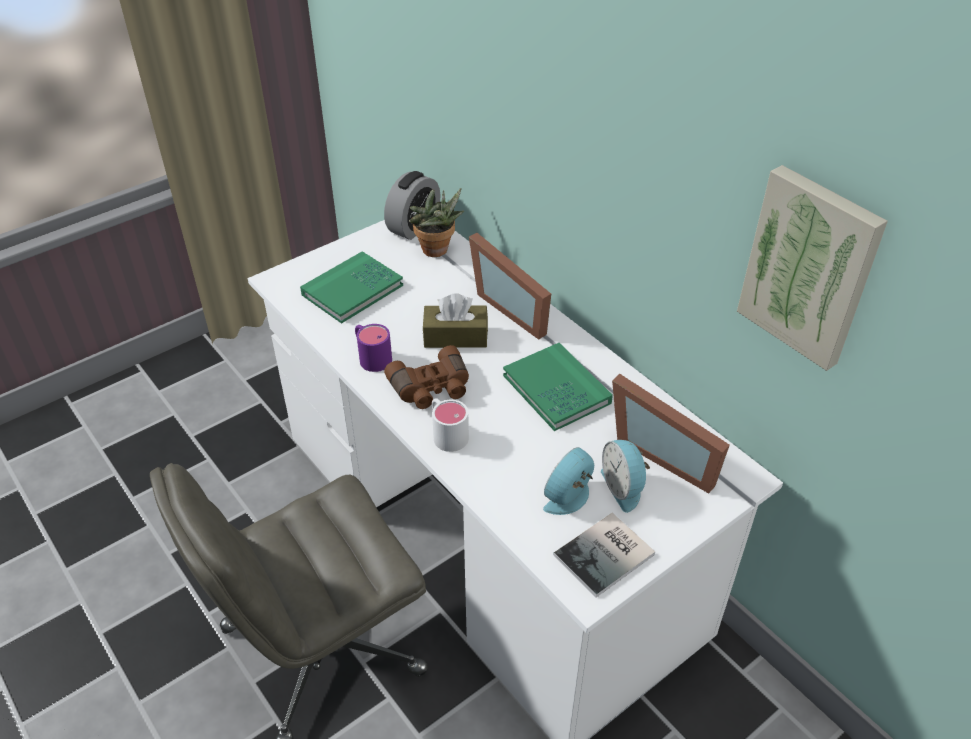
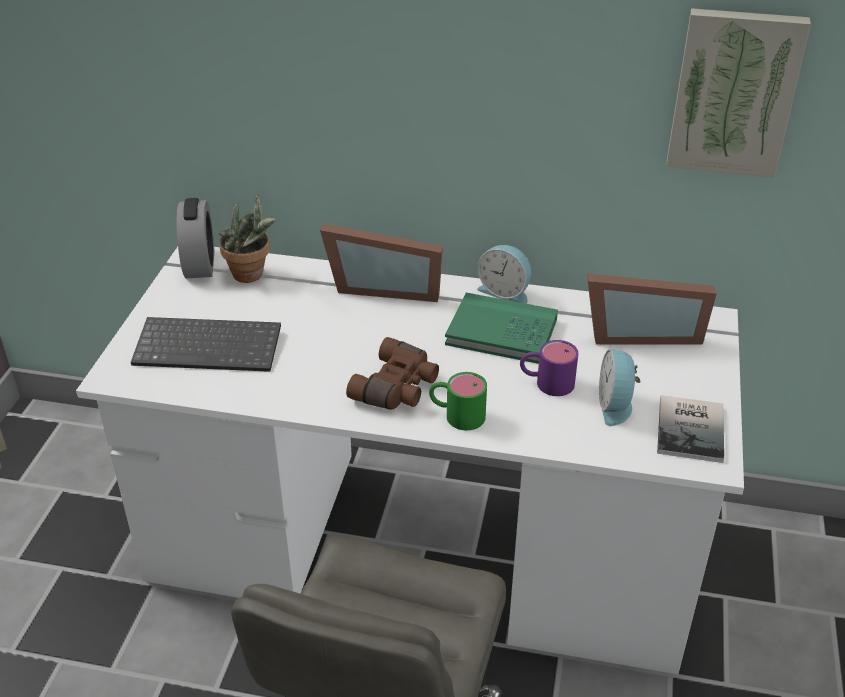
camera: 40 degrees left, 5 degrees down
green book [300,251,403,324] -> keyboard [131,317,281,372]
purple mug [355,324,392,372] -> purple mug moved to [520,340,578,396]
brown tissue box [423,293,488,348] -> none
white mug [432,398,469,452] -> green mug [429,372,487,430]
alarm clock [601,440,650,513] -> alarm clock moved to [477,245,531,304]

